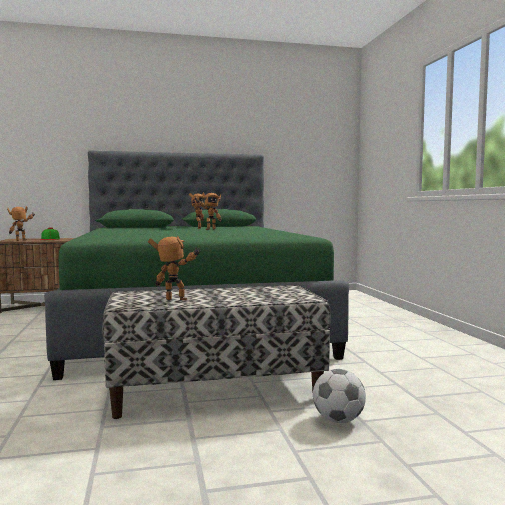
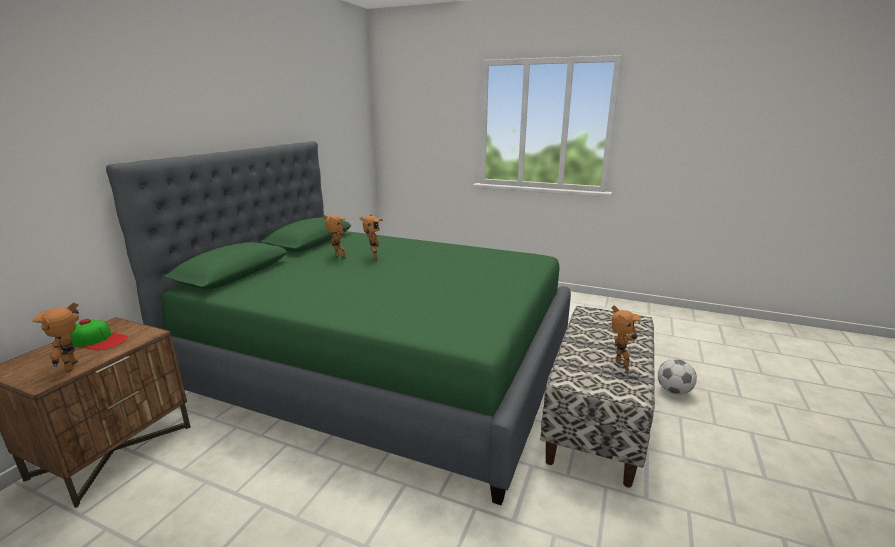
camera: 55 degrees left, 15 degrees up
toy robot [148,236,201,301] -> toy robot turned 135 degrees clockwise [612,306,641,371]

